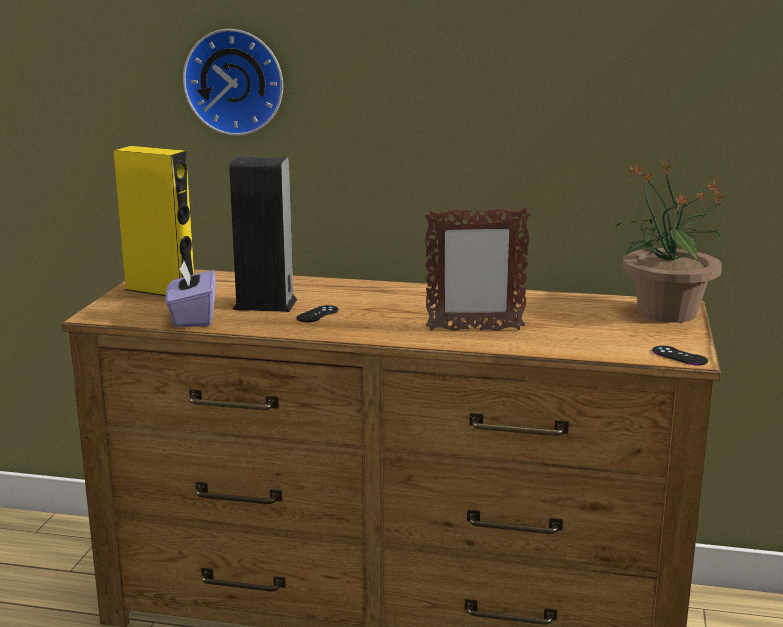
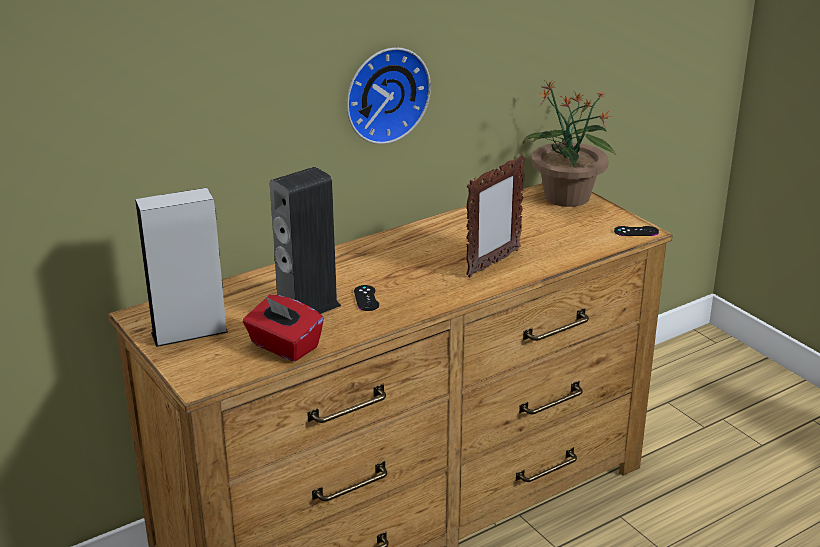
camera: 45 degrees left, 10 degrees up
yellow speaker [114,146,194,296] -> grey speaker [135,188,228,347]
purple tissue box [166,260,216,327] -> red tissue box [243,295,324,362]
wall clock [183,29,283,136] -> wall clock moved to [346,47,431,144]

